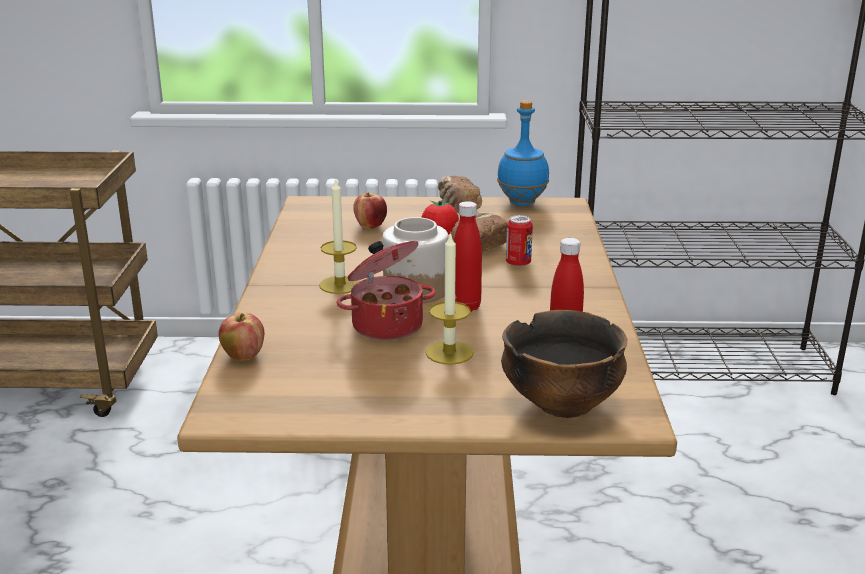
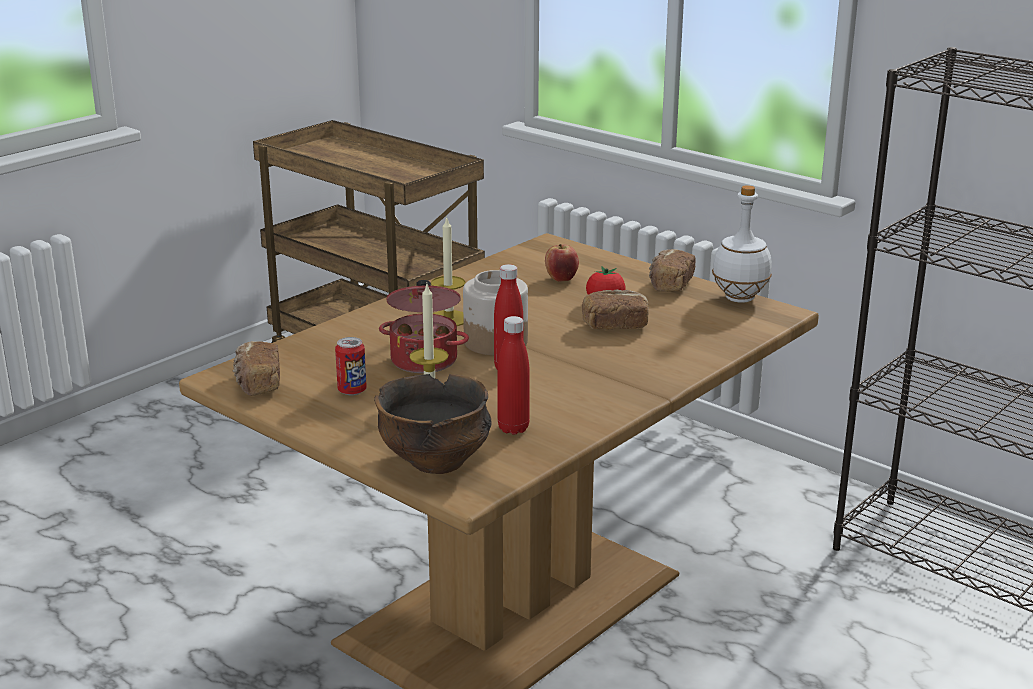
camera: 40 degrees right, 0 degrees up
apple [218,312,264,361] -> none
blue bottle [497,101,549,206] -> white bottle [712,185,772,303]
can [506,215,533,267] -> can moved to [335,337,367,395]
none -> bread [233,341,280,396]

